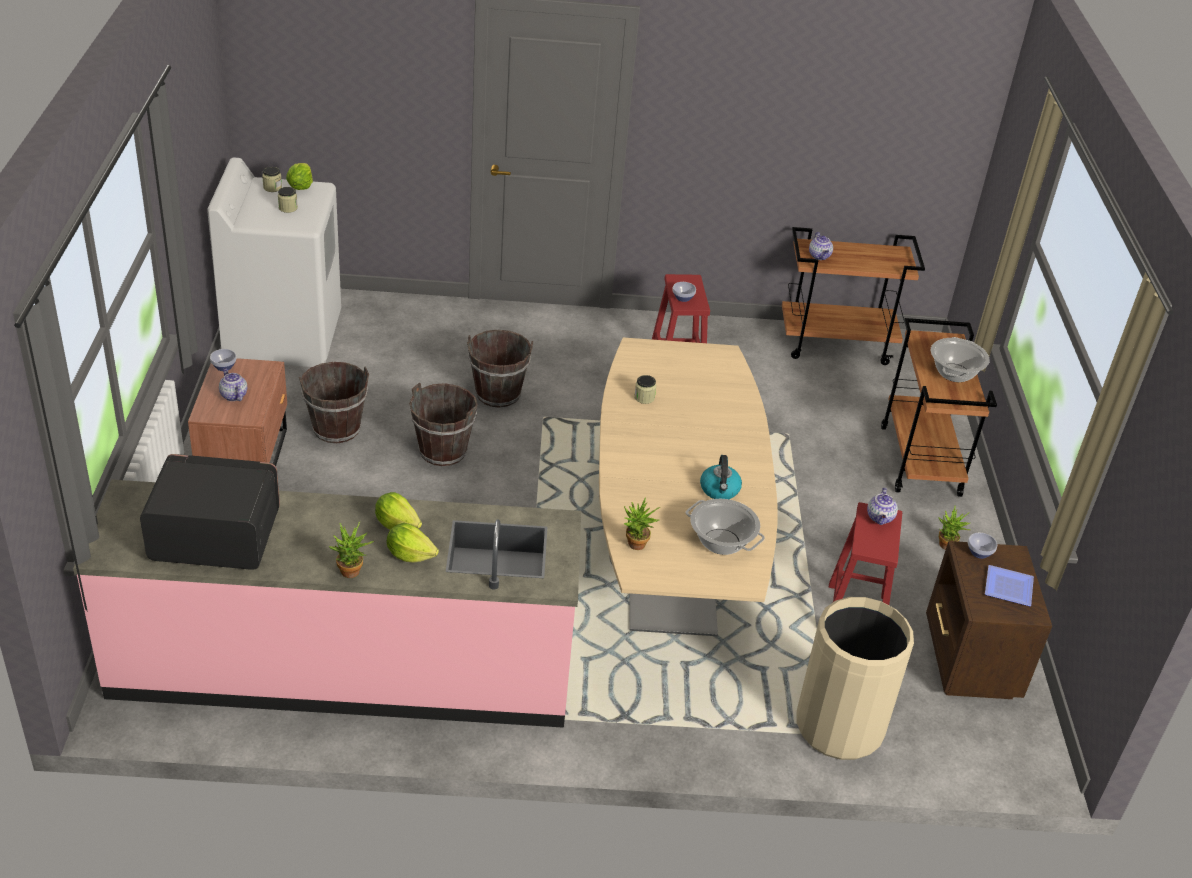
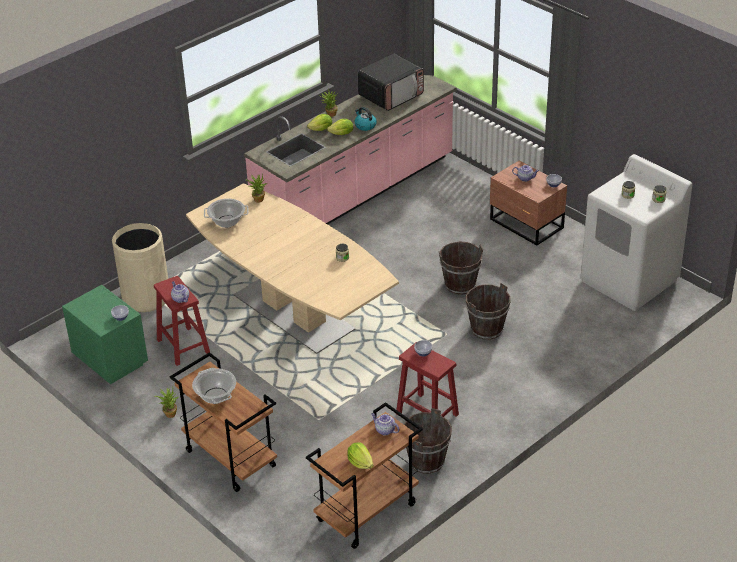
camera: 140 degrees right, 0 degrees up
lettuce [286,163,313,190] -> lettuce moved to [347,442,374,469]
brown bucket [299,362,369,443] -> brown bucket moved to [404,408,452,474]
kettle [700,455,742,499] -> kettle moved to [355,107,377,131]
brown nightstand [926,541,1052,699] -> green nightstand [62,285,148,384]
plate [985,565,1034,606] -> none

